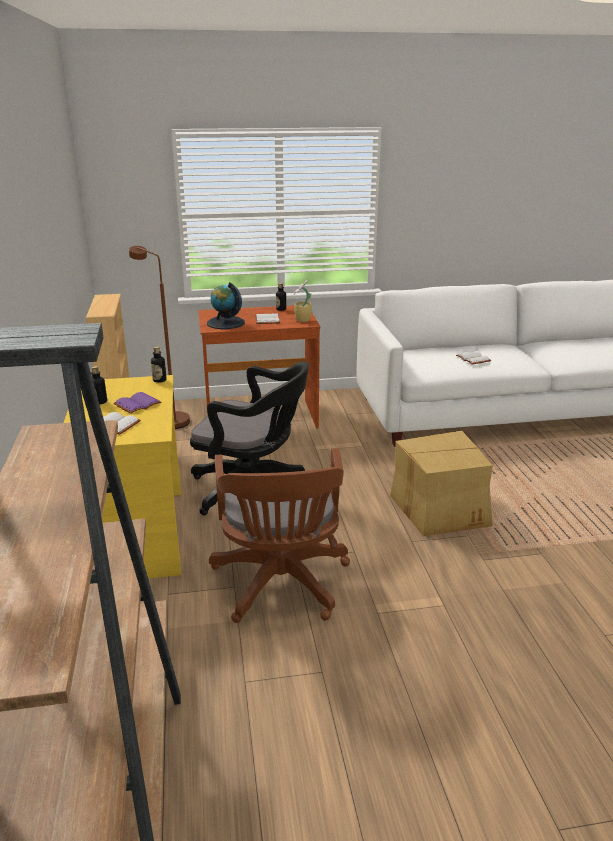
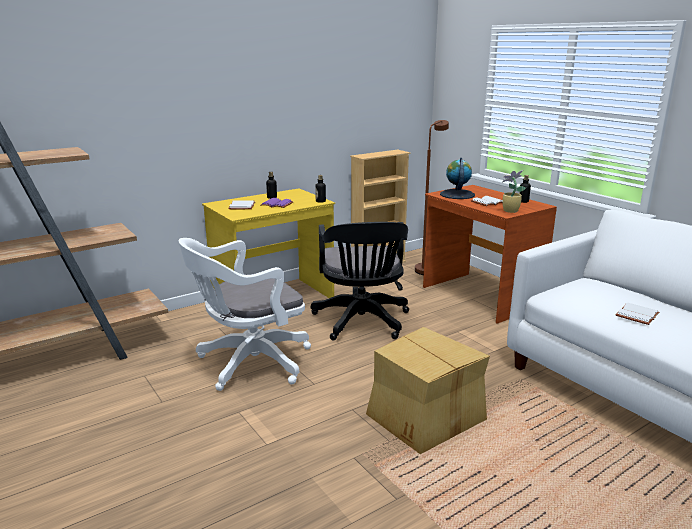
camera: 65 degrees right, 5 degrees down
brown office chair [209,448,350,623] -> white office chair [178,238,311,391]

